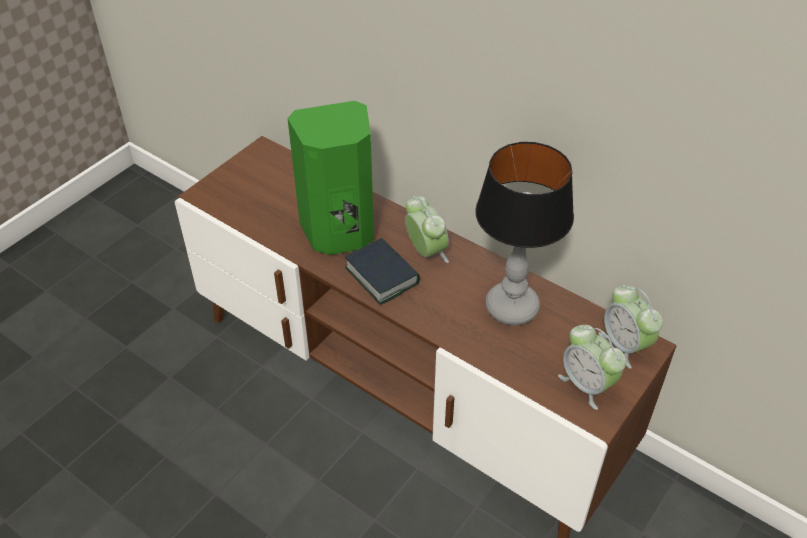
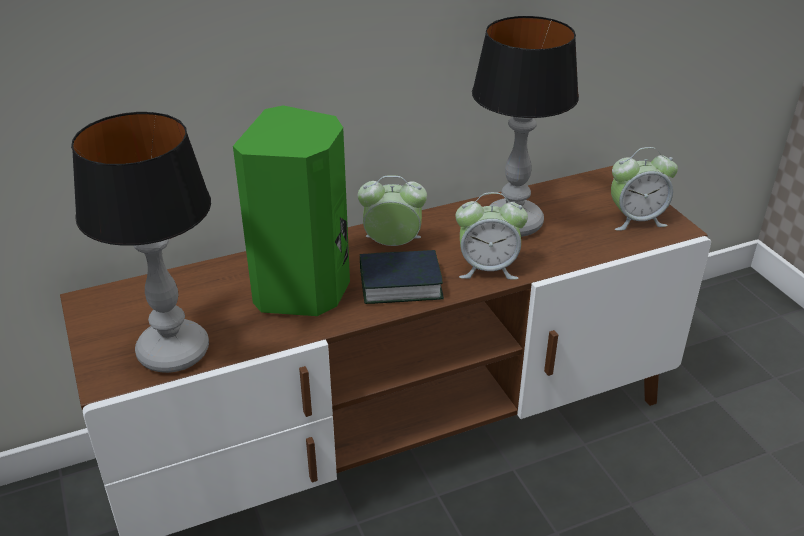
camera: 60 degrees left, 10 degrees down
alarm clock [598,285,663,369] -> alarm clock moved to [455,192,528,280]
none -> table lamp [71,112,211,373]

